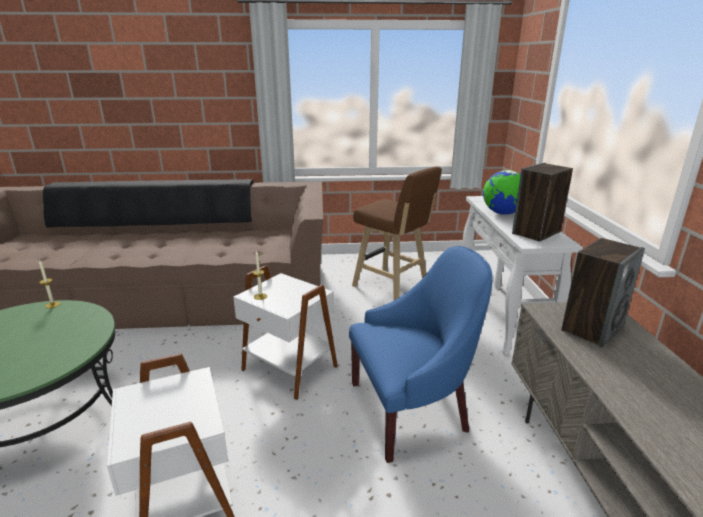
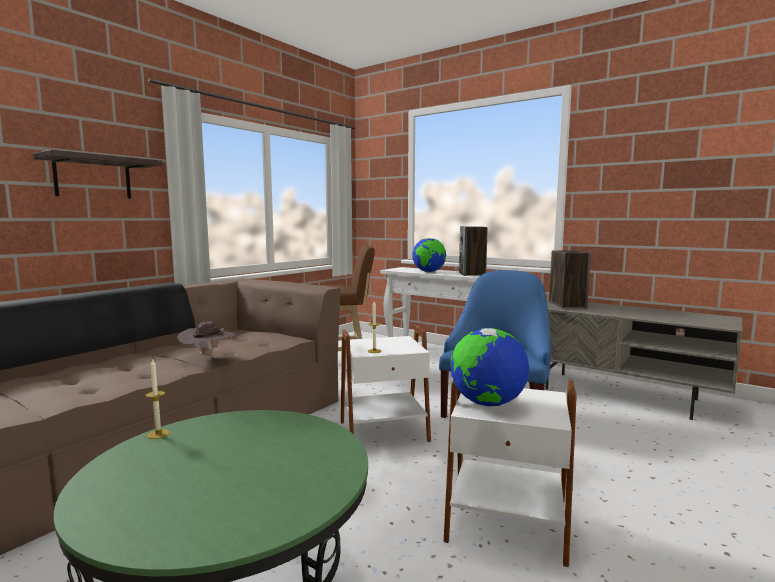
camera: 50 degrees left, 15 degrees down
none -> shelf [33,150,162,199]
none -> brown hat [177,321,237,357]
none -> globe [450,328,529,407]

